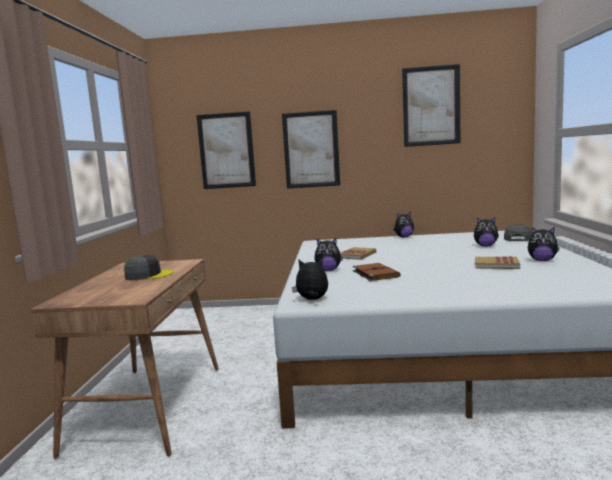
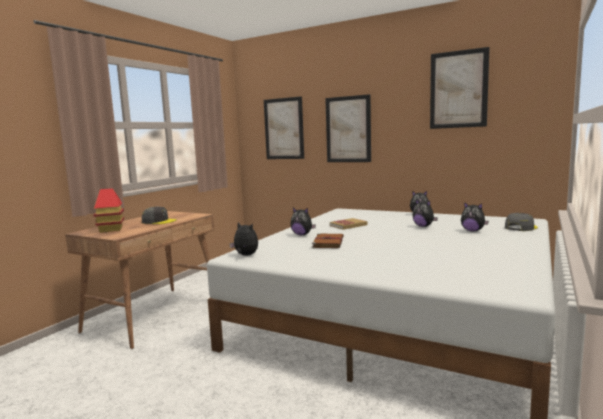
camera: 25 degrees right, 0 degrees up
book [475,256,520,269] -> none
plush toy [528,227,560,261] -> plush toy moved to [412,200,438,227]
none -> toy house [93,188,124,233]

